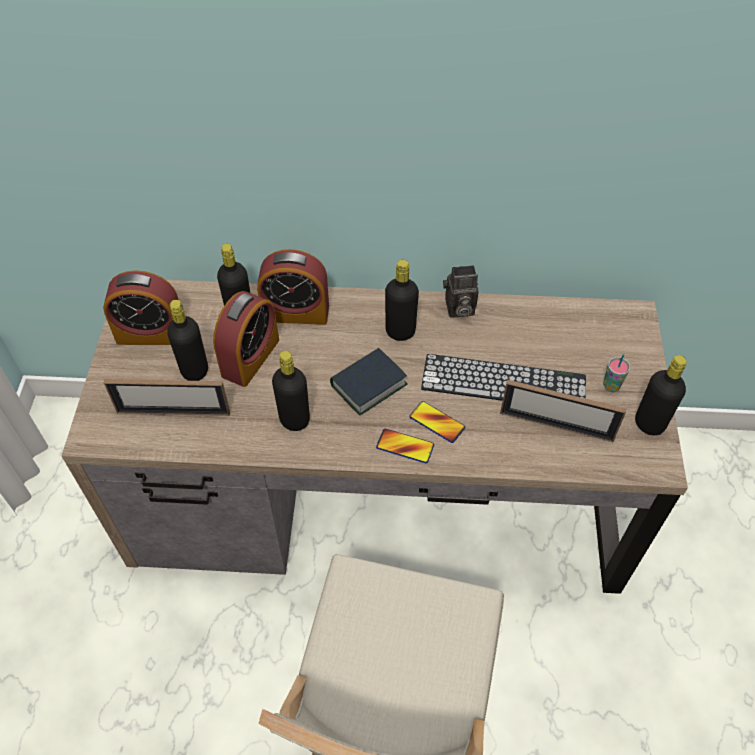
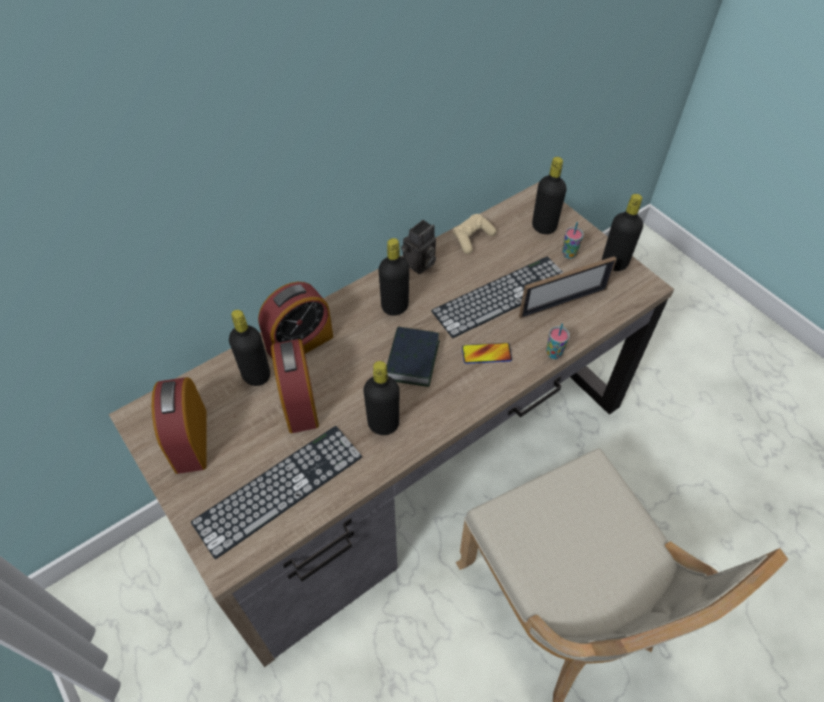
camera: 40 degrees left, 0 degrees up
alarm clock [103,271,179,345] -> alarm clock turned 120 degrees clockwise [152,377,206,474]
picture frame [104,379,230,416] -> keyboard [191,426,362,559]
black bottle [167,300,208,381] -> black bottle moved to [532,157,567,234]
phone [376,429,434,463] -> none
none -> beige game controller [453,214,497,254]
none -> cup [546,323,570,359]

